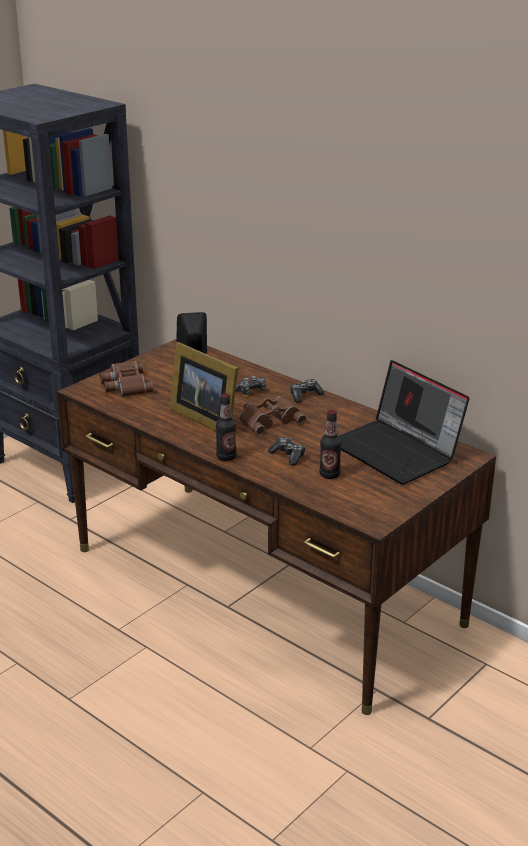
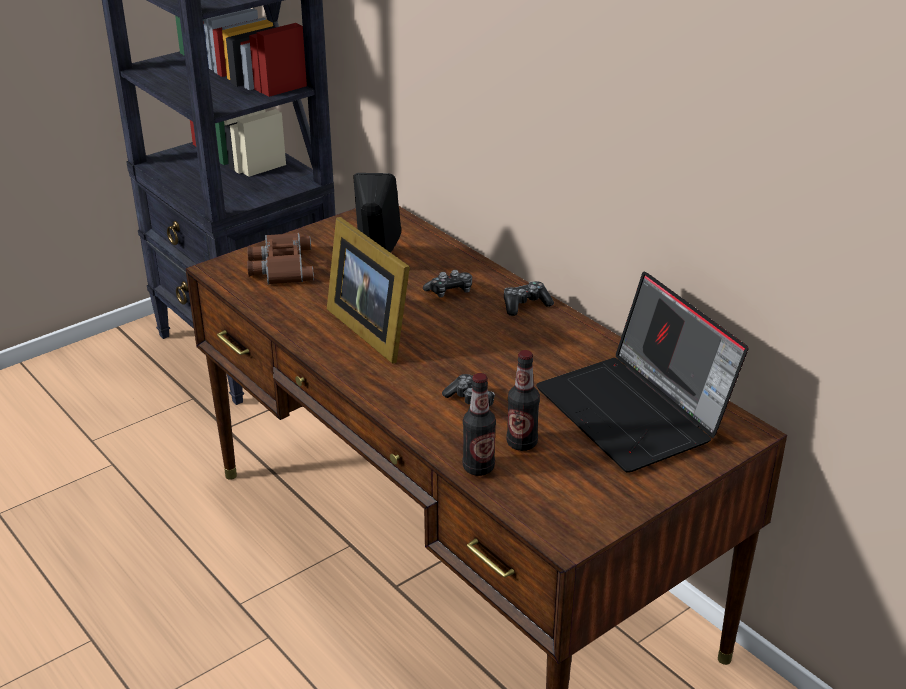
camera: 10 degrees right, 5 degrees up
bottle [216,393,237,461] -> bottle moved to [462,373,496,476]
brown binoculars [239,396,306,435] -> none

